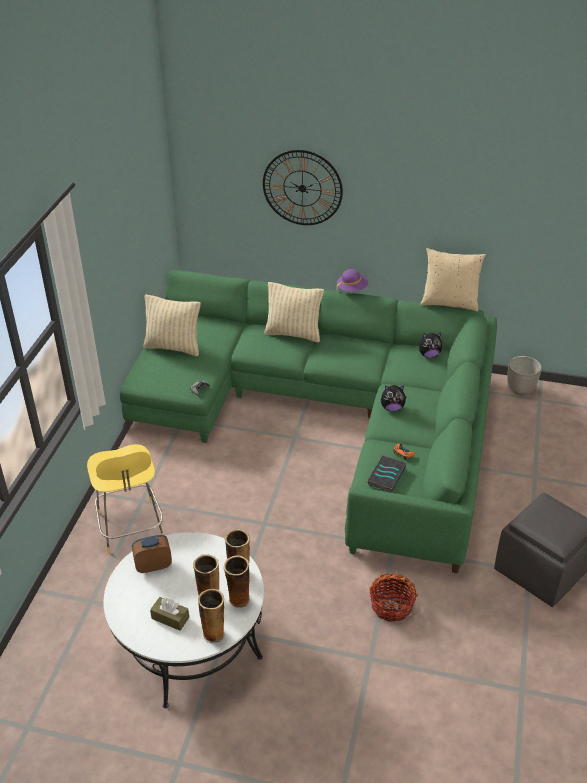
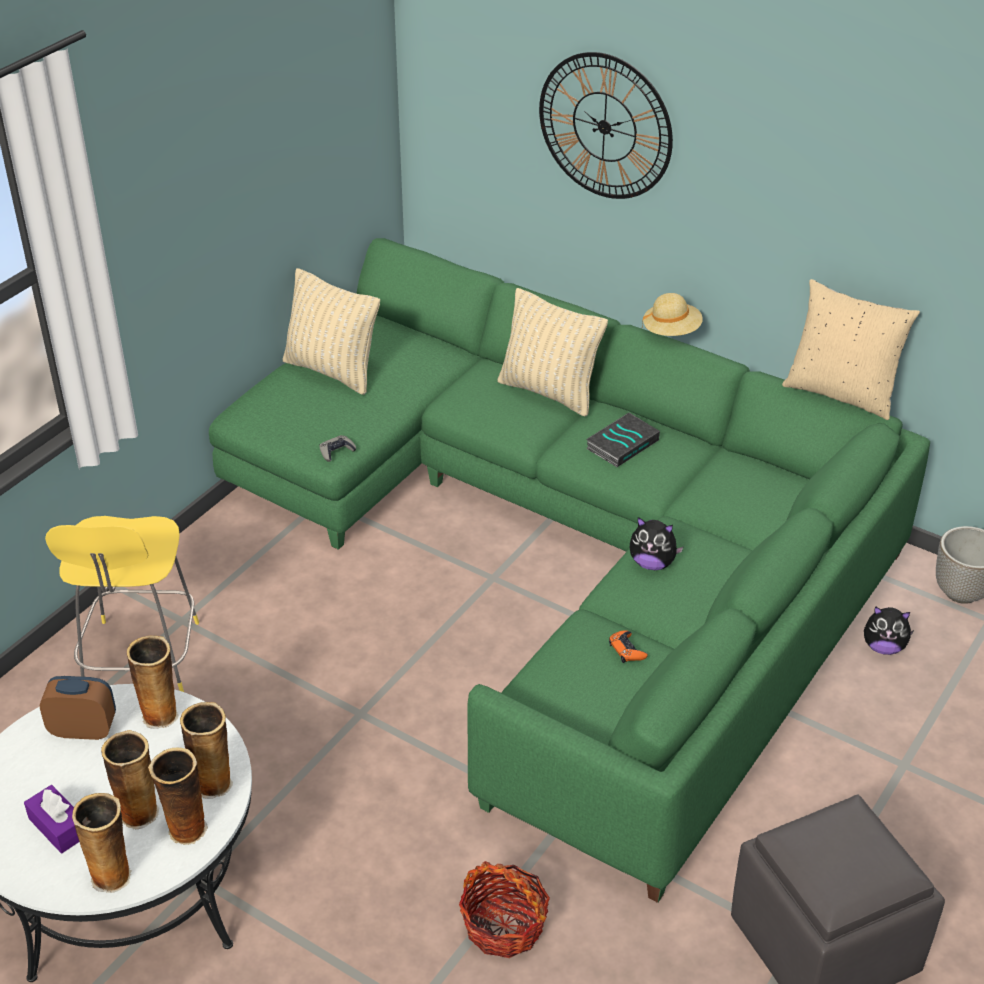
camera: 20 degrees right, 0 degrees up
brown tissue box [150,597,189,631] -> purple tissue box [24,785,79,853]
purple hat [337,269,369,292] -> beige hat [642,293,703,336]
book [367,455,406,493] -> book moved to [586,413,660,467]
plush toy [419,332,442,358] -> plush toy moved to [864,606,914,655]
none -> vase [127,635,179,729]

